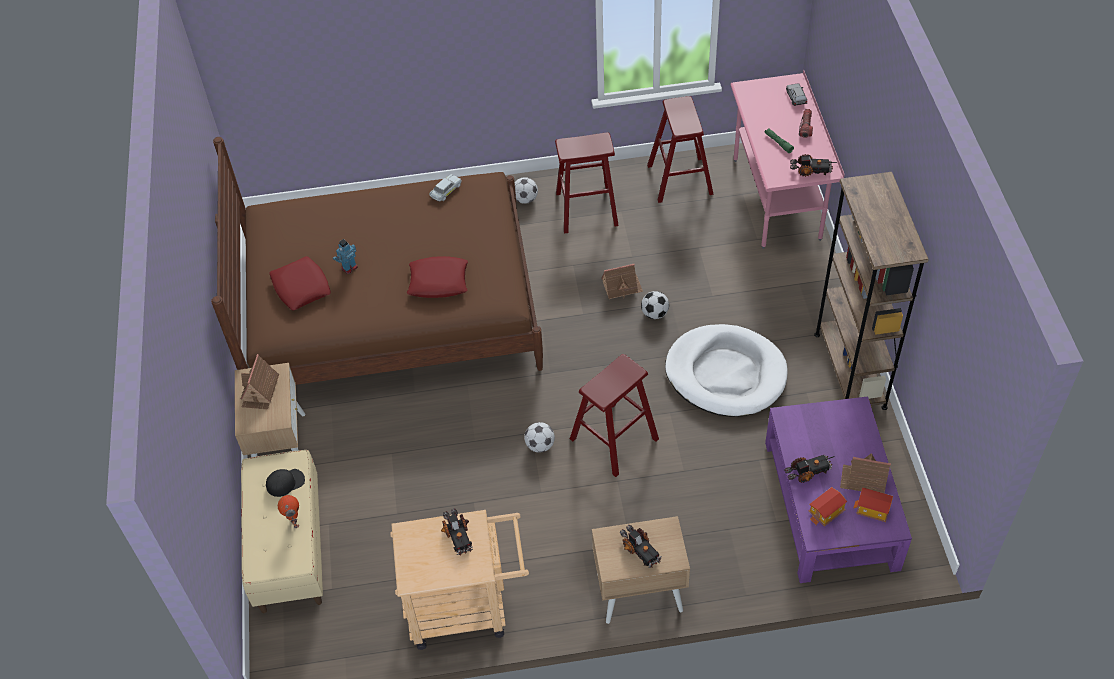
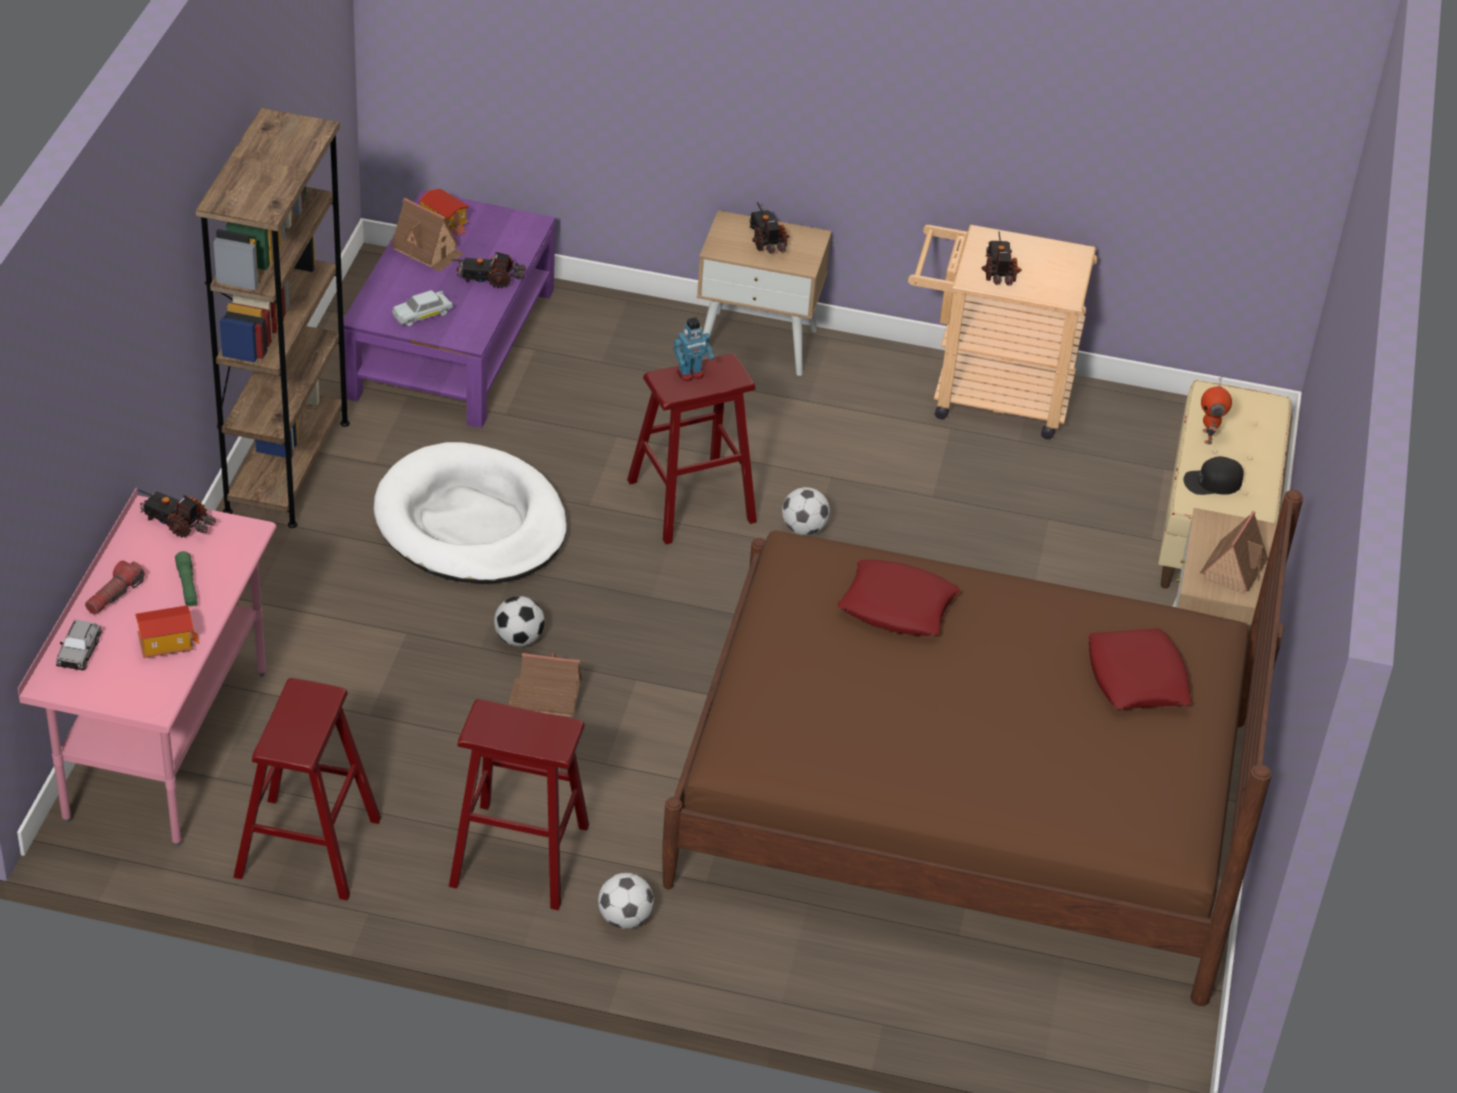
camera: 165 degrees left, 10 degrees down
toy robot [333,239,358,274] -> toy robot moved to [674,317,714,382]
white toy car [429,174,462,202] -> white toy car moved to [392,290,453,327]
toy house [809,487,847,526] -> toy house moved to [135,605,200,658]

